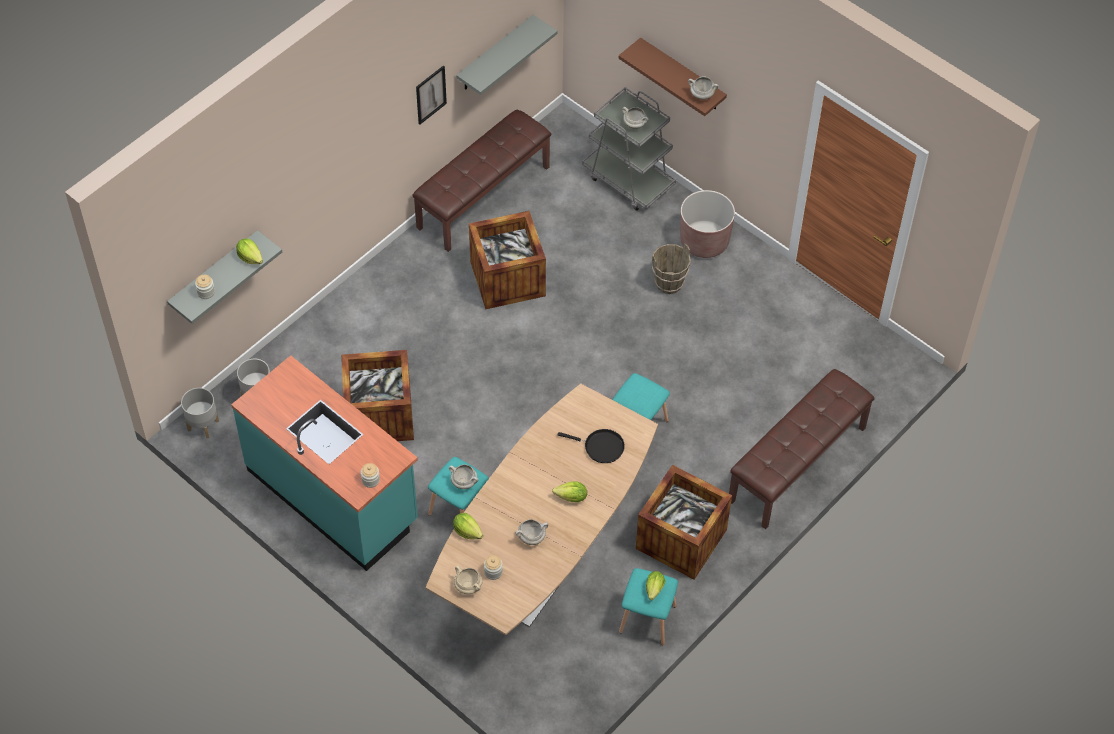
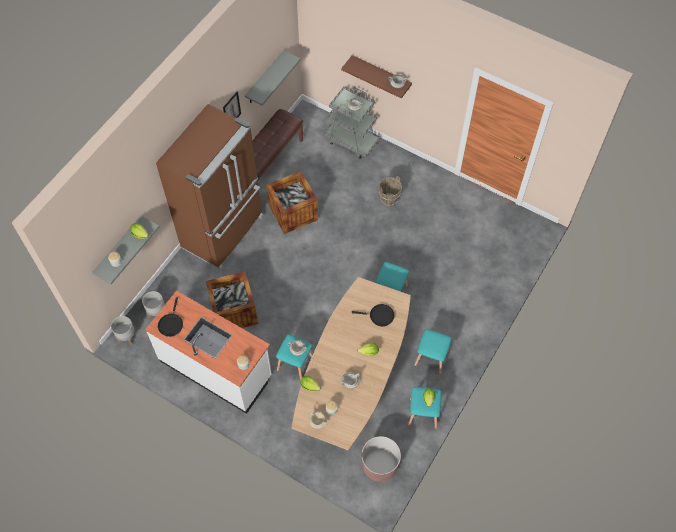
camera: 10 degrees left, 5 degrees up
turquoise counter [231,355,418,571] -> white counter [145,291,272,414]
crate [636,465,732,580] -> turquoise stool [414,329,452,375]
brown planter [680,190,735,258] -> brown planter moved to [362,436,401,482]
brown bench [729,369,874,529] -> none
none -> brown fridge [156,104,264,271]
none -> black frying pan [158,298,183,337]

